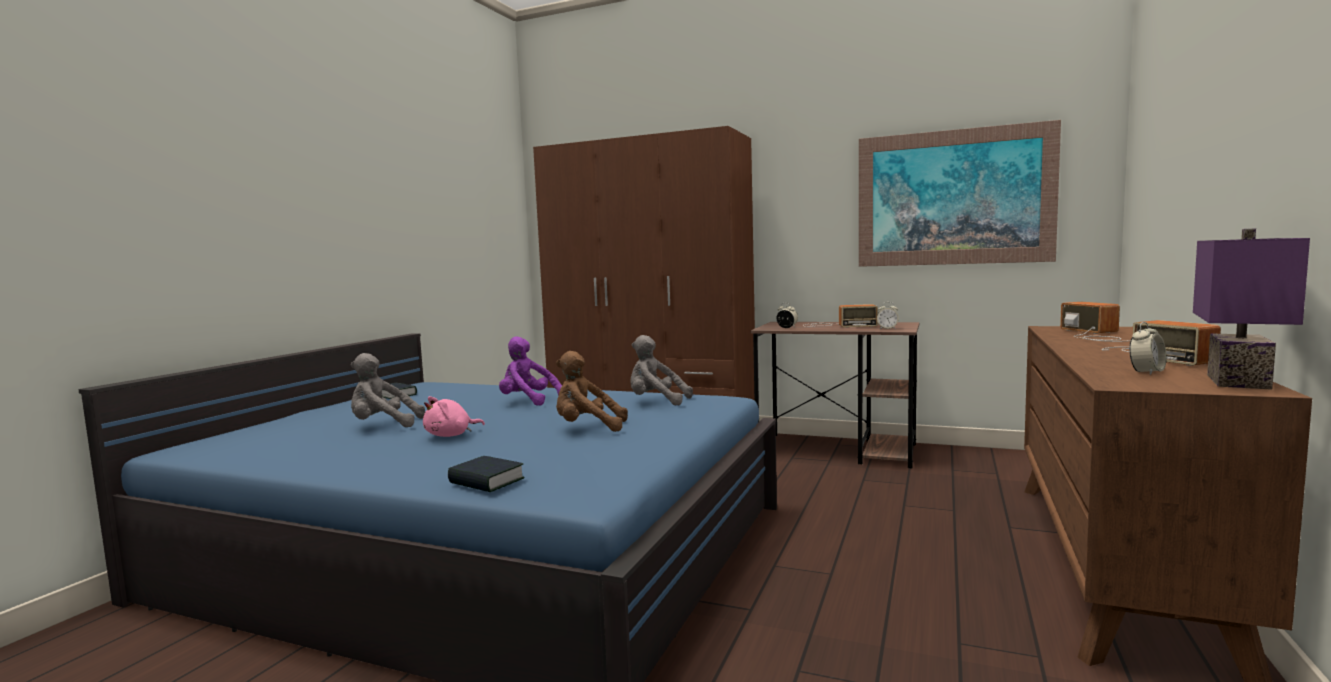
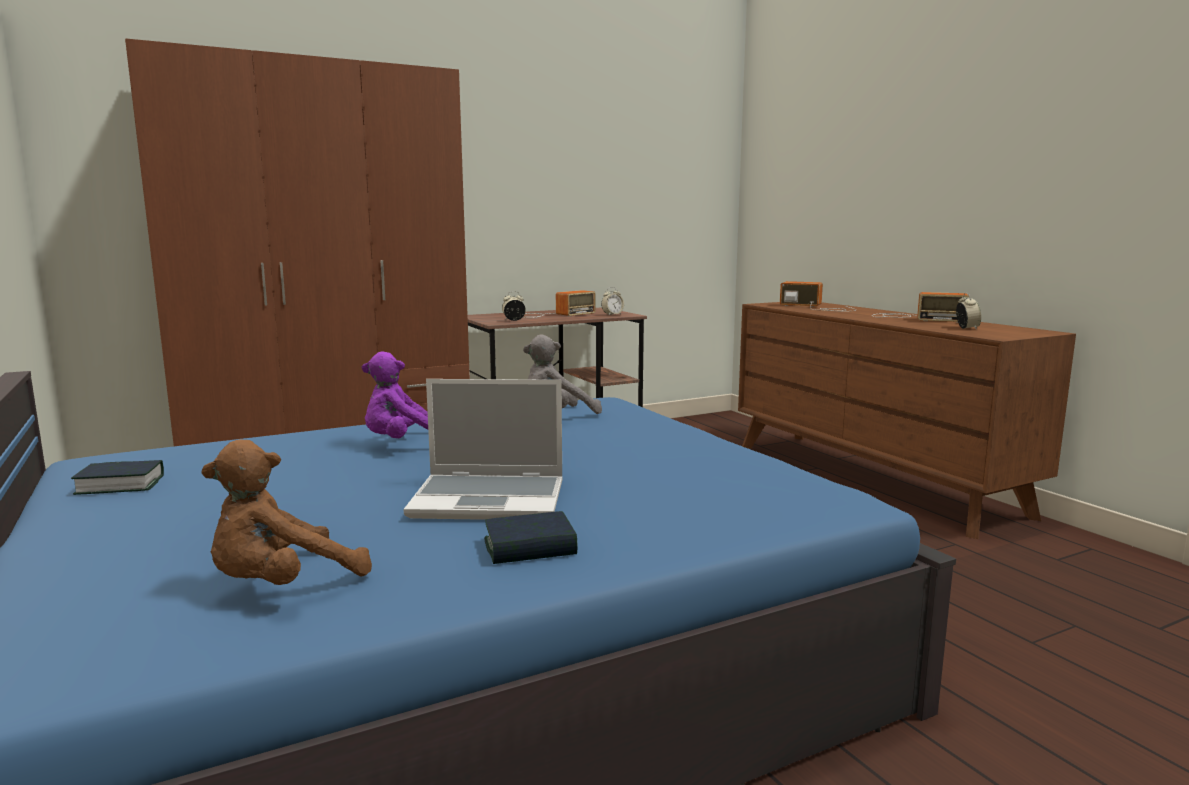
camera: 50 degrees left, 5 degrees up
grey plush toy [350,353,425,427] -> none
pink plush toy [423,396,485,437] -> laptop [404,379,563,520]
book [448,456,525,492] -> book moved to [484,511,577,564]
brown plush toy [556,351,628,432] -> brown plush toy moved to [201,440,372,585]
picture [859,120,1061,267] -> none
purple table lamp [1193,228,1310,390] -> none

